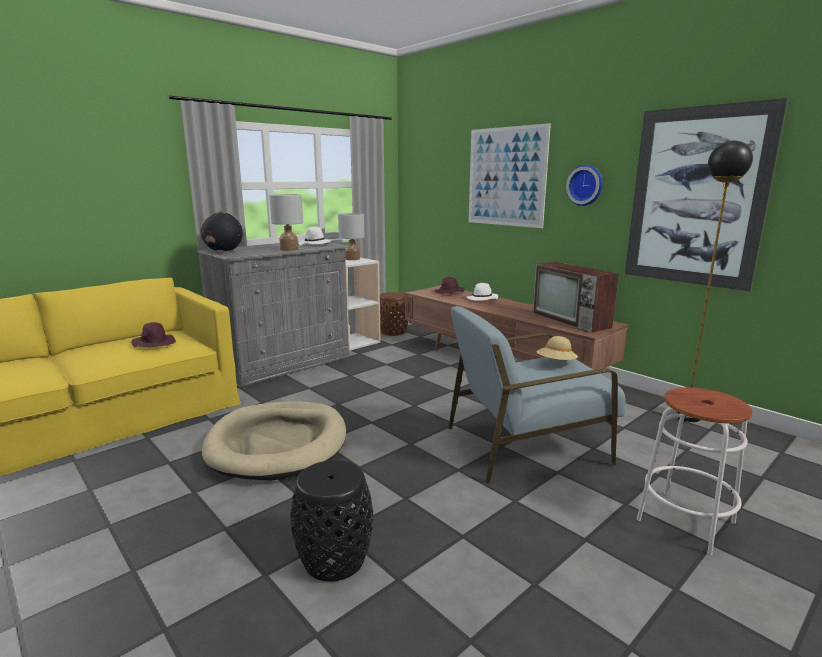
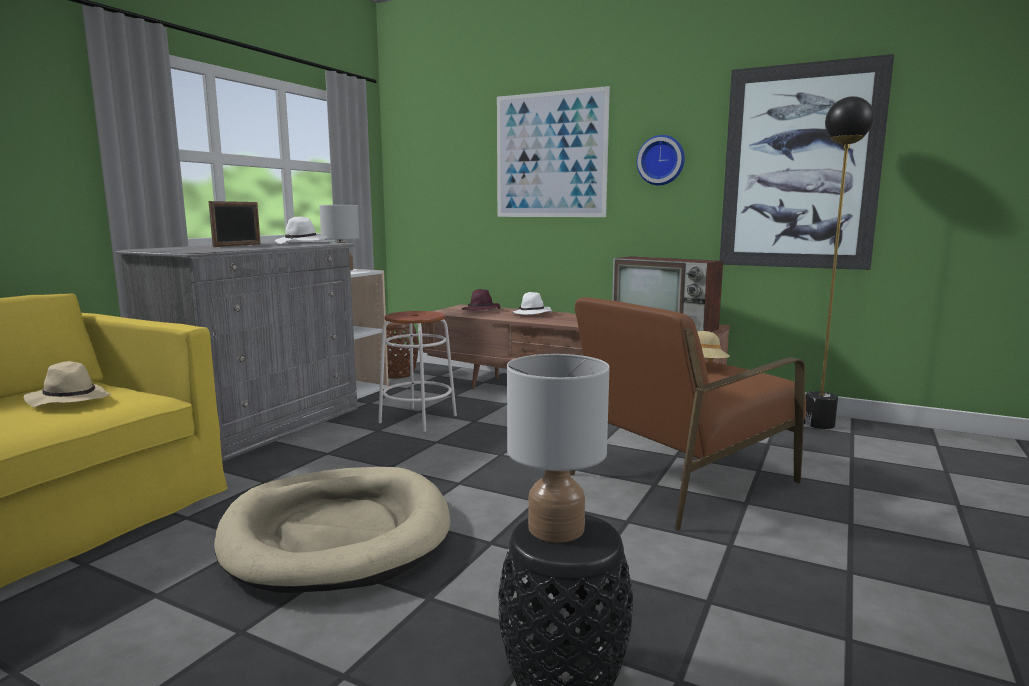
camera: 20 degrees left, 5 degrees down
purple hat [131,322,176,347] -> beige hat [23,361,111,407]
globe [200,212,243,252] -> none
grey table lamp [269,194,303,251] -> grey table lamp moved to [507,354,610,543]
blue armchair [448,306,626,483] -> brown armchair [570,297,806,531]
white stool [636,387,753,556] -> white stool moved to [378,311,457,432]
none -> picture frame [208,201,261,247]

